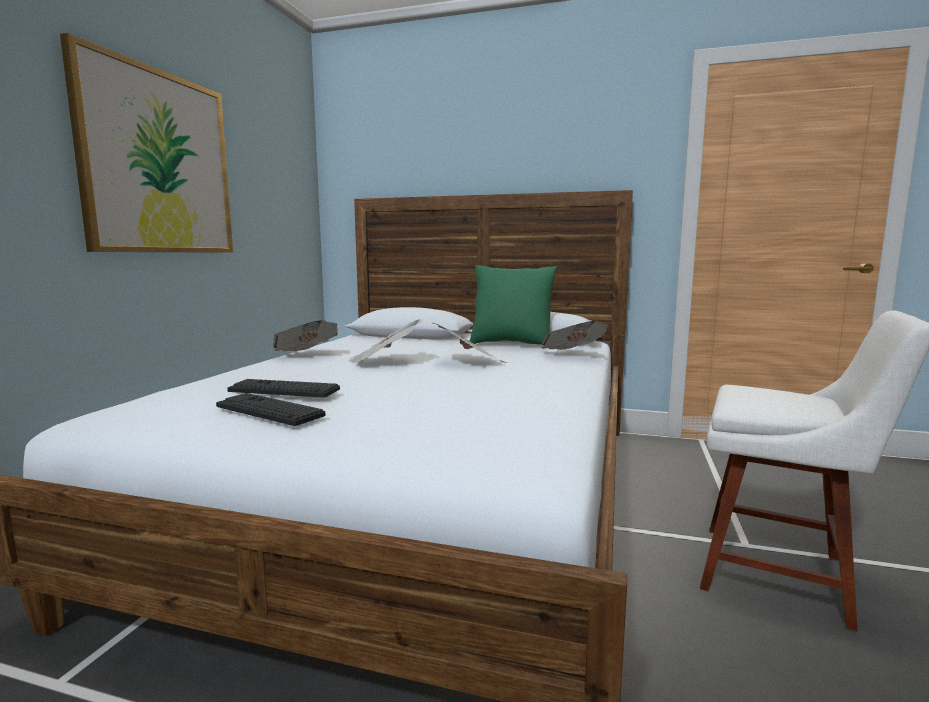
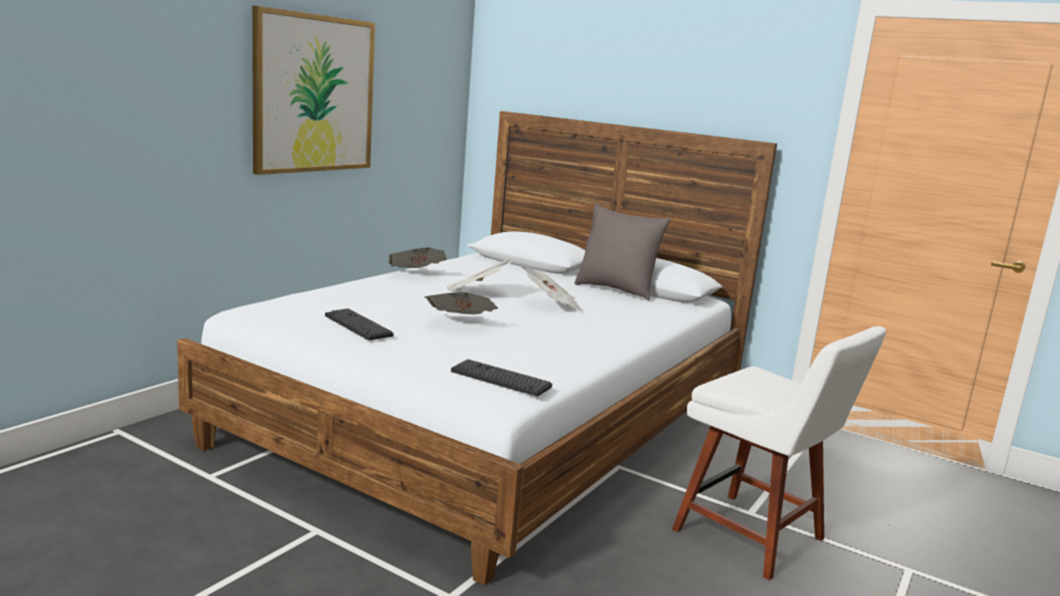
camera: 15 degrees right, 5 degrees up
keyboard [227,379,340,398] -> keyboard moved to [451,359,552,396]
green pillow [470,265,558,345] -> grey pillow [574,205,671,301]
newspaper [541,321,608,350] -> newspaper moved to [425,292,498,314]

